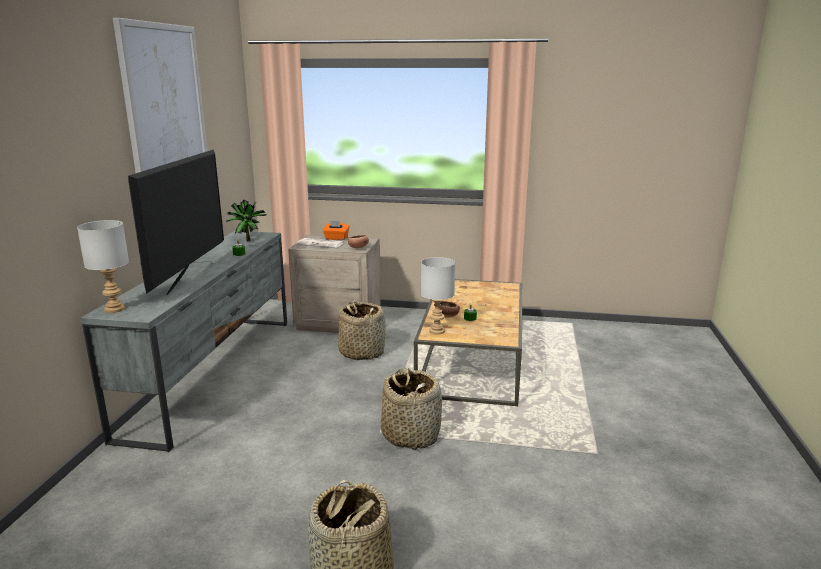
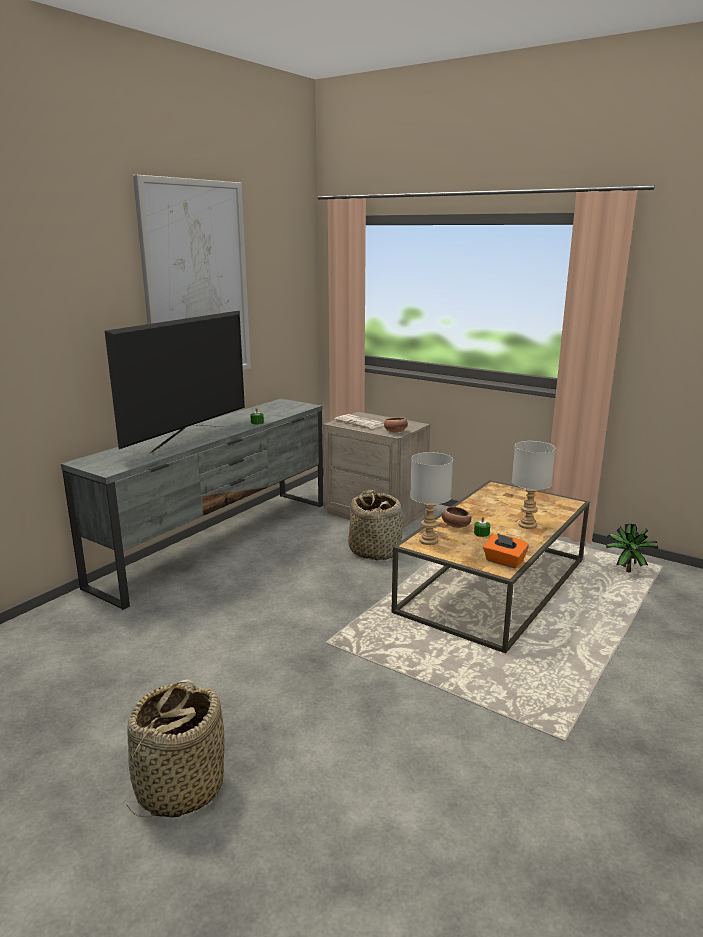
camera: 25 degrees right, 0 degrees up
grey table lamp [77,220,129,313] -> grey table lamp moved to [512,441,555,529]
potted plant [226,200,266,241] -> potted plant moved to [606,524,658,572]
orange tissue box [323,221,350,240] -> orange tissue box moved to [483,533,529,568]
basket [381,367,442,450] -> none

